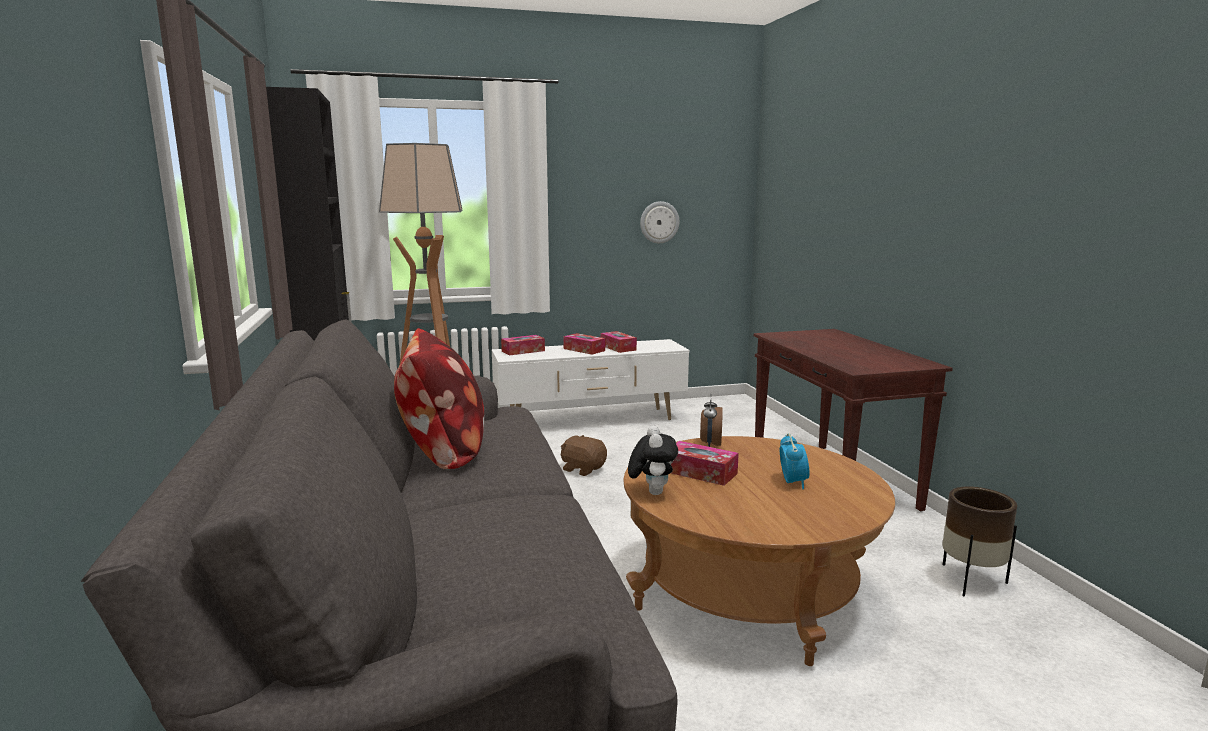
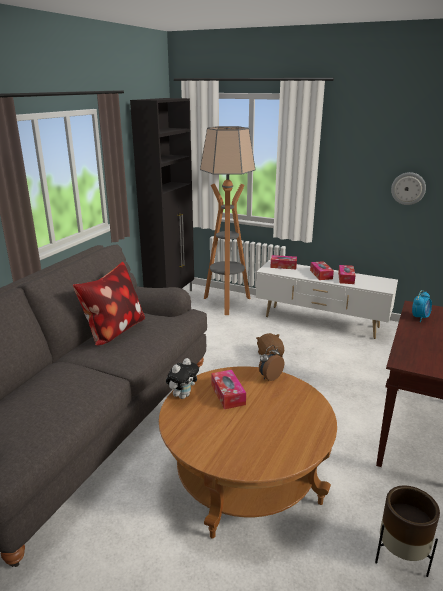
camera: 40 degrees right, 10 degrees up
alarm clock [780,433,810,489] -> alarm clock moved to [412,290,432,322]

